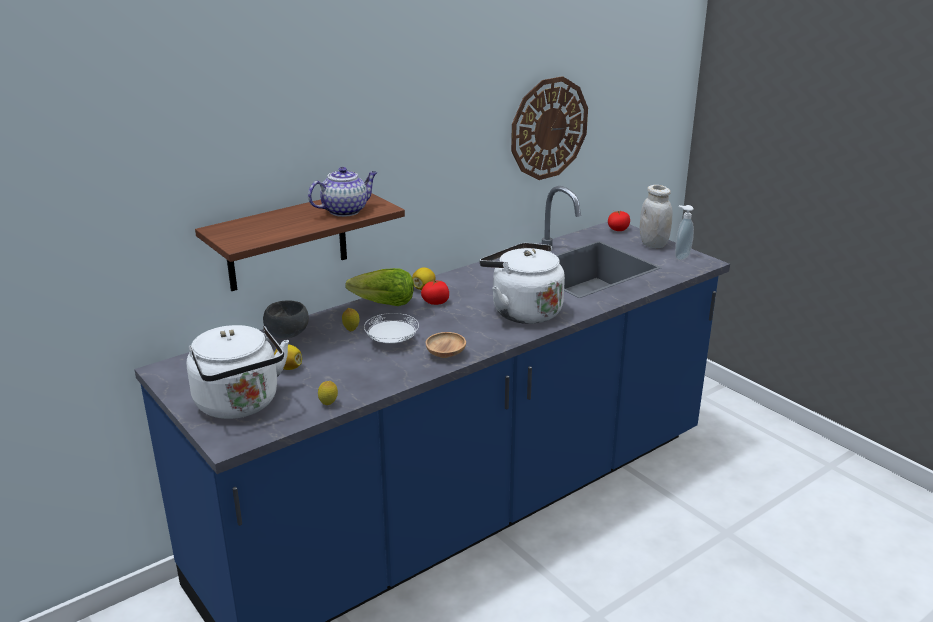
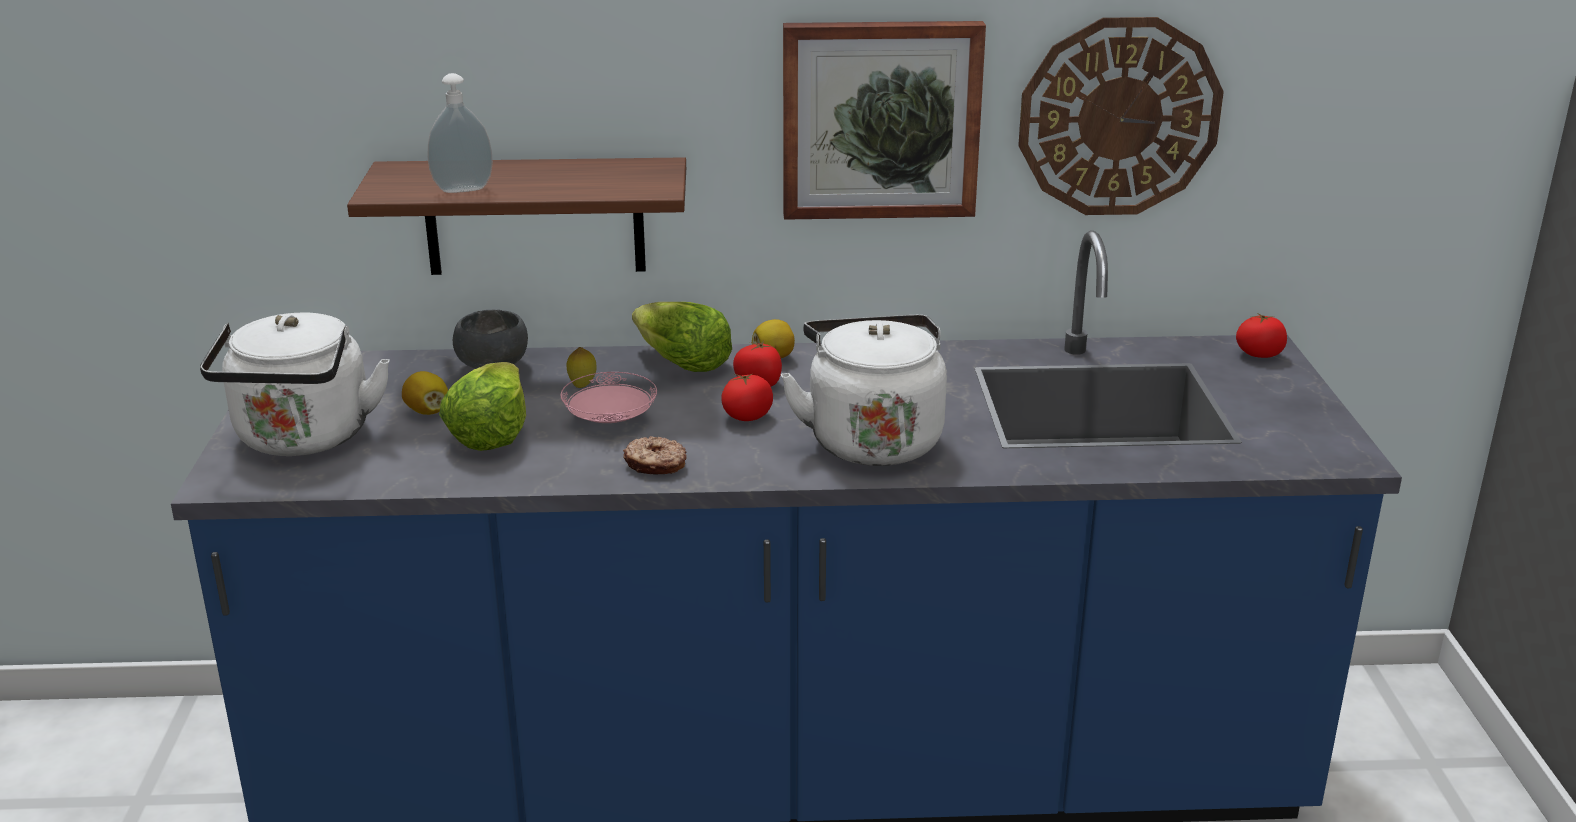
camera: 35 degrees right, 0 degrees up
teapot [308,167,377,217] -> none
lemon [318,381,338,405] -> none
white plate [364,313,419,344] -> pink plate [560,372,657,423]
brown bowl [426,332,466,358] -> donut [623,436,687,474]
white jar [640,185,672,249] -> none
soap dispenser [675,205,694,260] -> soap dispenser moved to [428,73,493,193]
none -> lettuce [439,362,526,451]
none -> tomato [721,374,773,421]
none -> picture [783,21,986,220]

